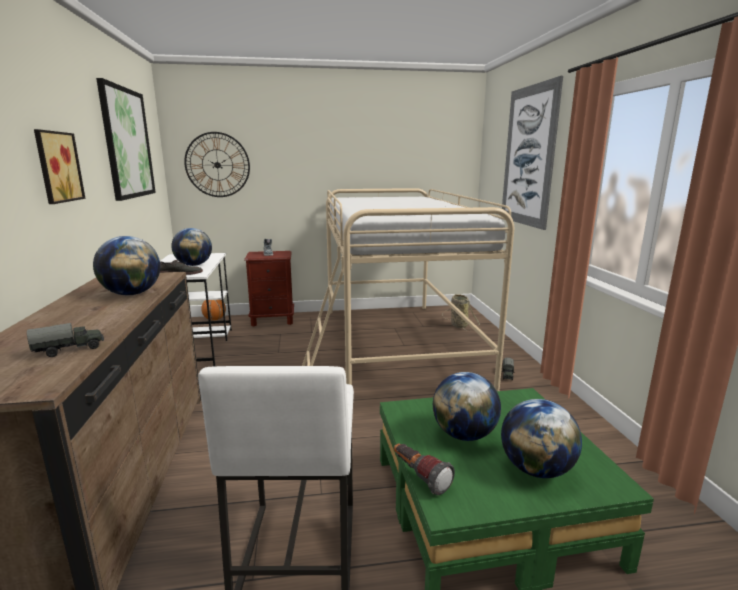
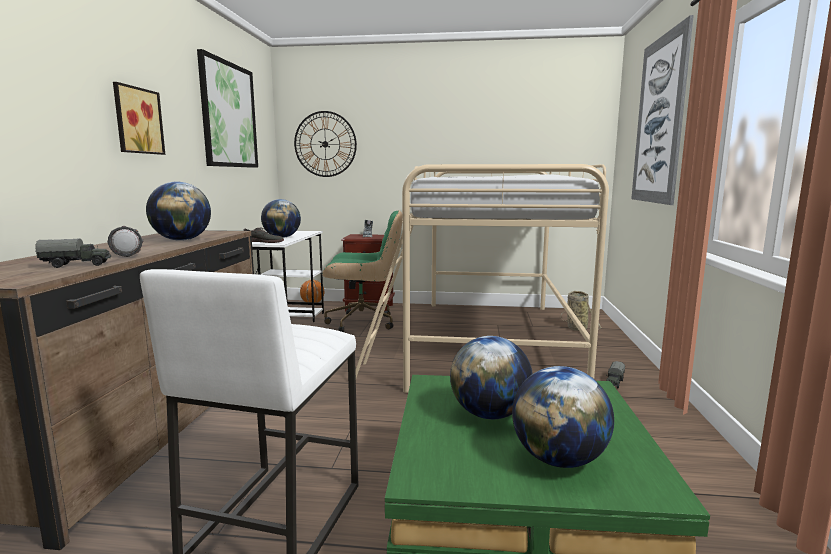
camera: 15 degrees right, 5 degrees down
flashlight [394,443,455,495] -> flashlight moved to [107,226,143,257]
none -> green office chair [322,210,402,332]

